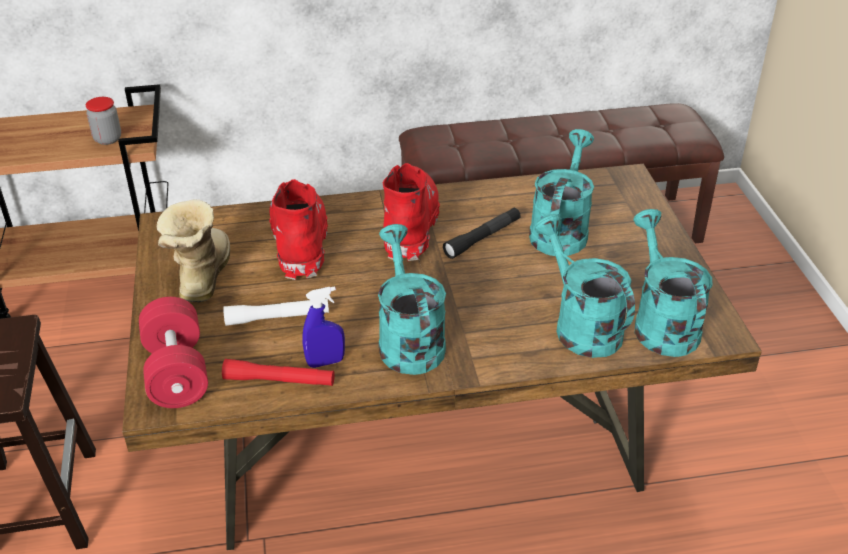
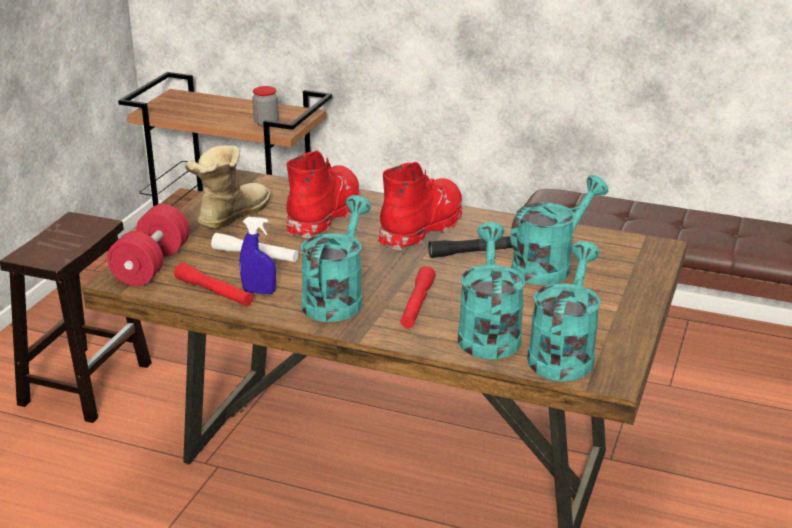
camera: 30 degrees right, 10 degrees down
none -> red flashlight [400,266,436,328]

